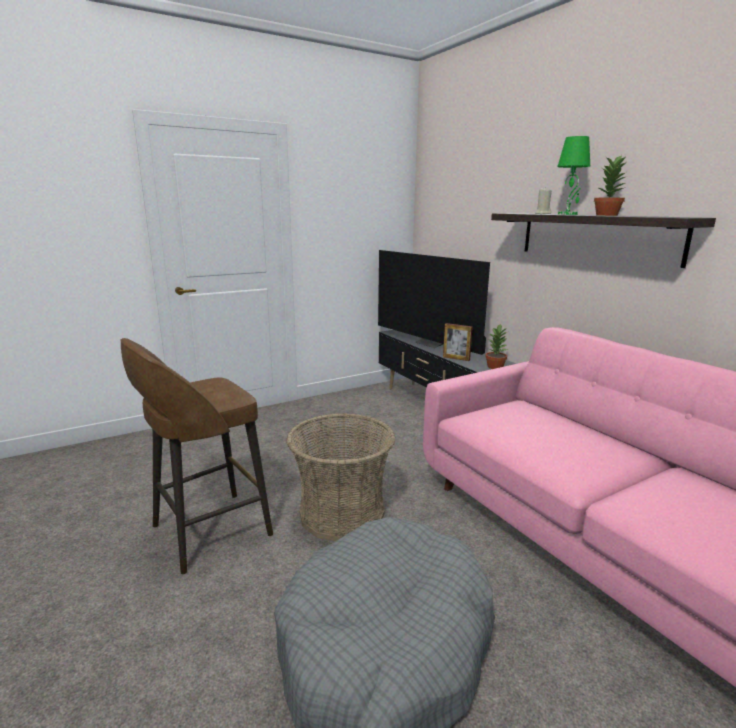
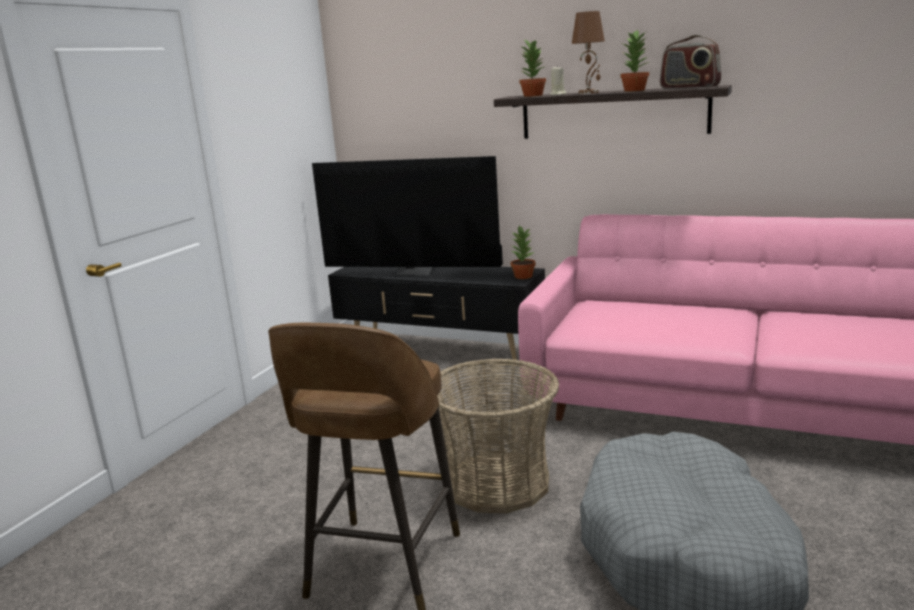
camera: 35 degrees left, 0 degrees up
picture frame [443,323,473,361] -> none
green table lamp [557,136,590,215] -> brown table lamp [572,11,605,94]
none -> potted plant [520,39,546,97]
none -> radio [660,35,721,89]

